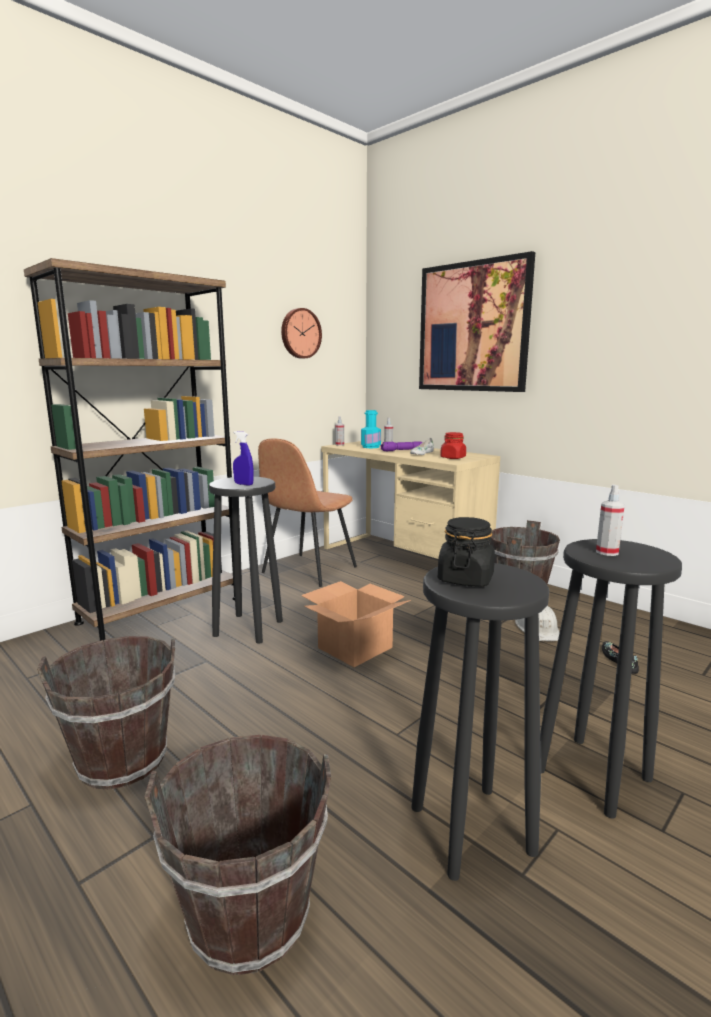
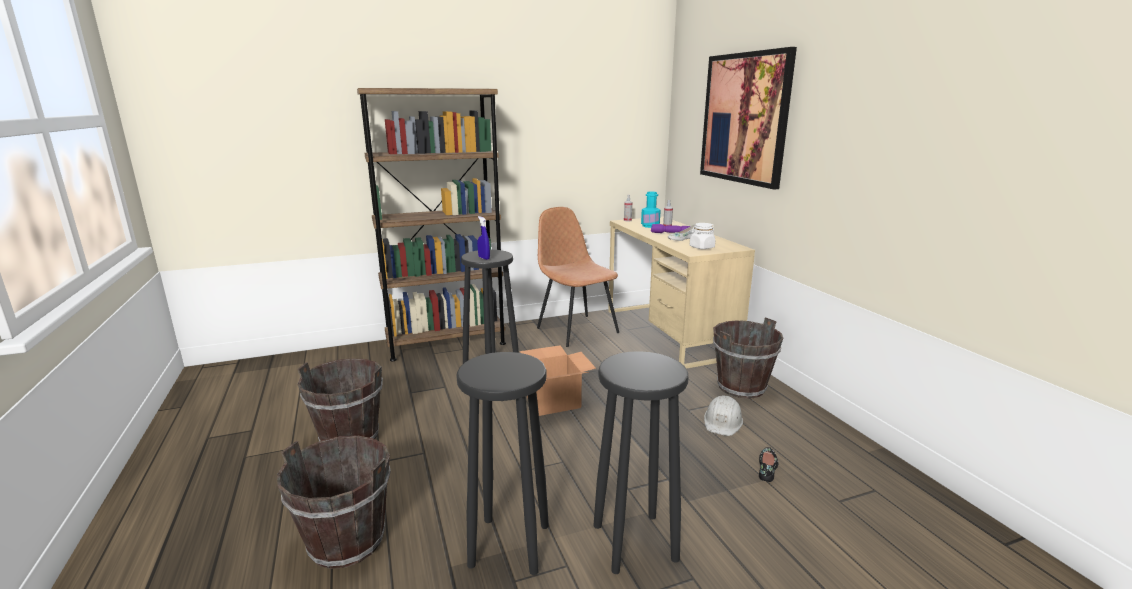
camera: 25 degrees right, 5 degrees up
brown chair [258,438,357,587] -> brown chair turned 90 degrees clockwise [537,207,619,347]
wall clock [281,308,322,358] -> none
black jar [438,517,495,587] -> none
red jar [440,432,466,459] -> white jar [690,223,715,249]
spray bottle [596,485,625,556] -> none

